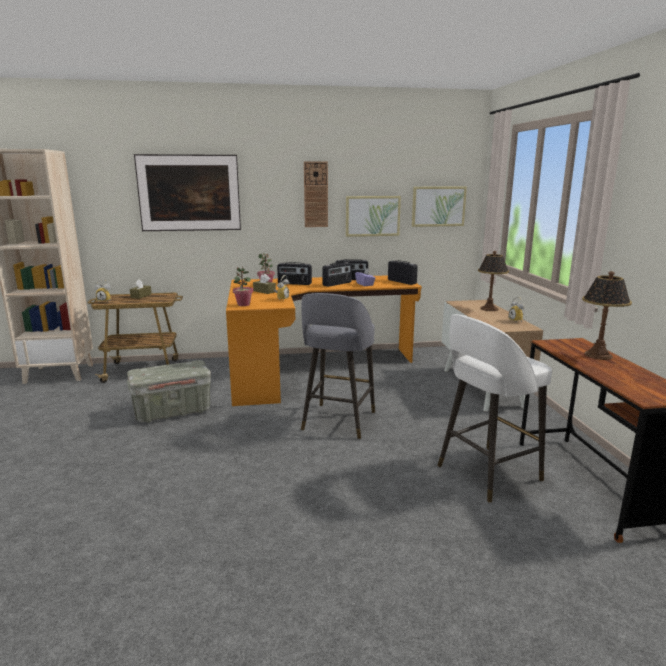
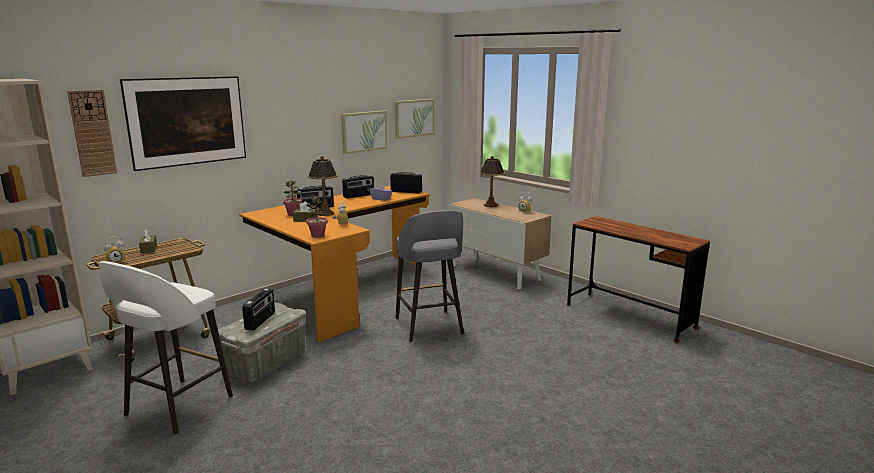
camera: 35 degrees left, 0 degrees up
wall clock [304,161,328,227] -> wall clock moved to [67,90,117,177]
radio [323,262,352,287] -> radio moved to [242,289,275,331]
white stool [437,314,552,503] -> white stool moved to [99,261,233,435]
table lamp [582,271,632,360] -> table lamp moved to [308,156,338,216]

